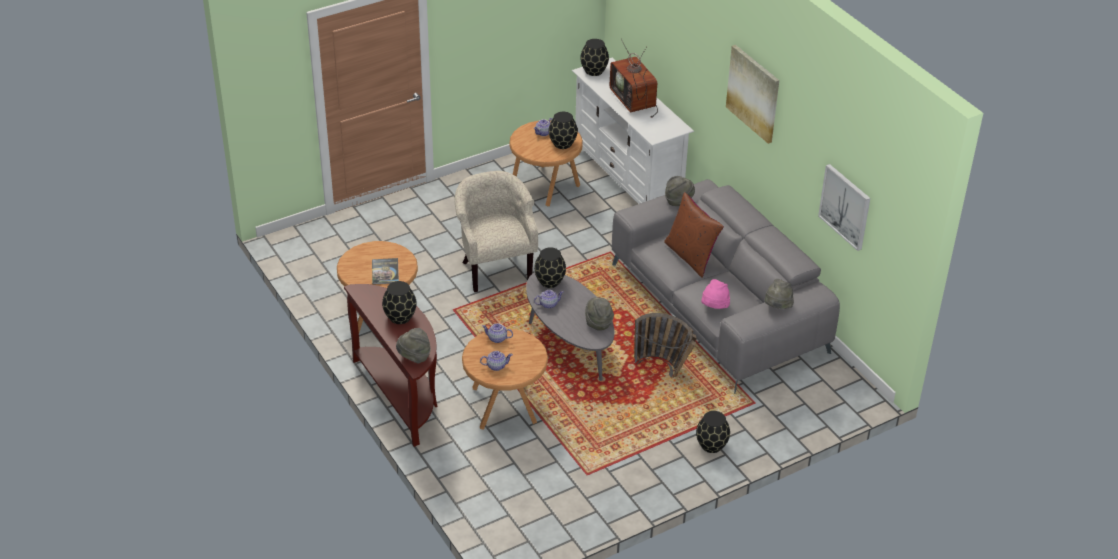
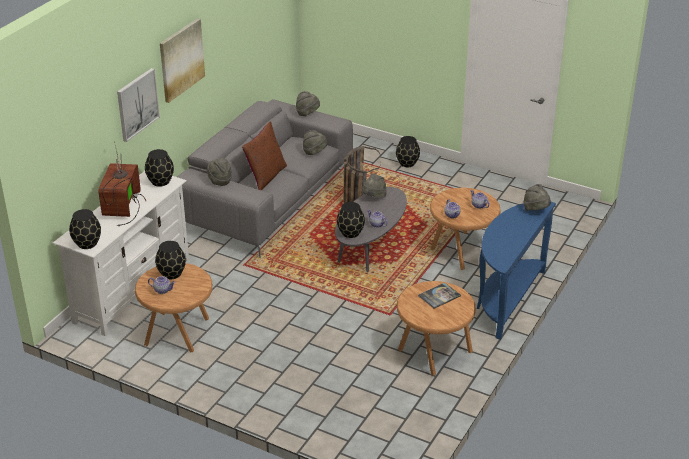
camera: 120 degrees left, 5 degrees down
brown console table [344,284,438,447] -> blue console table [477,202,556,340]
black vase [382,281,417,324] -> black vase moved to [145,149,174,187]
beige armchair [454,171,538,292] -> none
television [610,39,658,118] -> television turned 150 degrees clockwise [98,141,147,226]
pink hat [701,279,730,309] -> grey hat [303,130,328,155]
picture [818,164,870,251] -> picture moved to [117,68,160,142]

